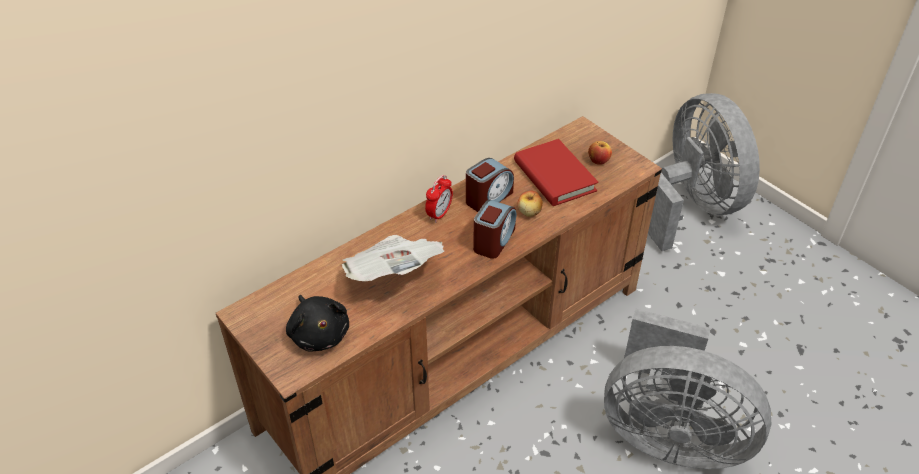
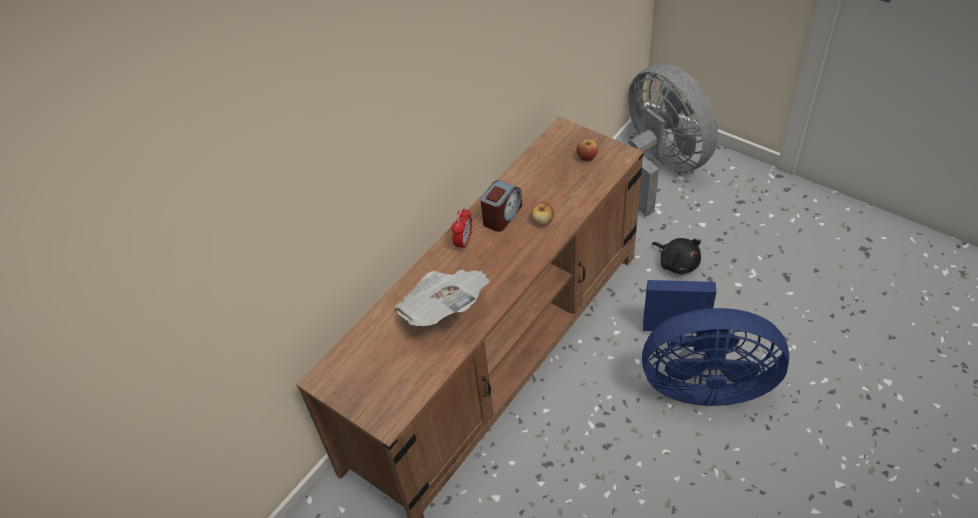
camera: 10 degrees left, 5 degrees up
black plush toy [286,295,349,352] -> black plush toy moved to [652,238,701,274]
alarm clock [473,200,516,259] -> none
red book [514,139,599,206] -> none
grey fan [604,309,771,469] -> blue fan [642,280,789,406]

